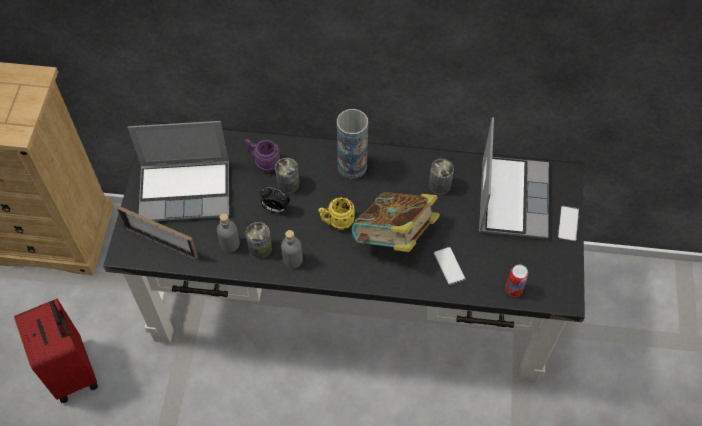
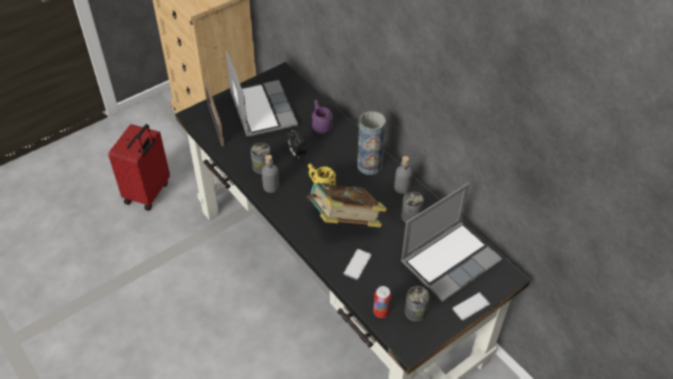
camera: 45 degrees right, 10 degrees down
laptop [128,121,229,221] -> laptop turned 150 degrees counterclockwise [226,50,298,137]
grey bottle [217,213,240,252] -> grey bottle moved to [394,156,412,194]
can [275,158,299,194] -> can moved to [405,286,430,322]

